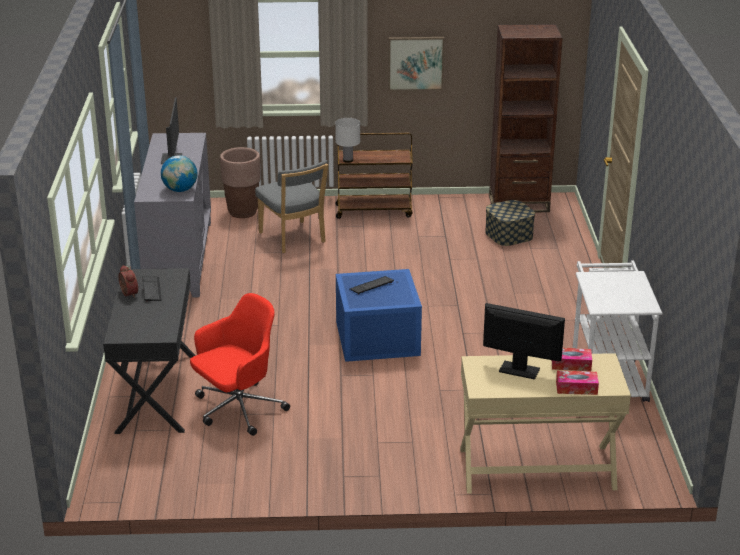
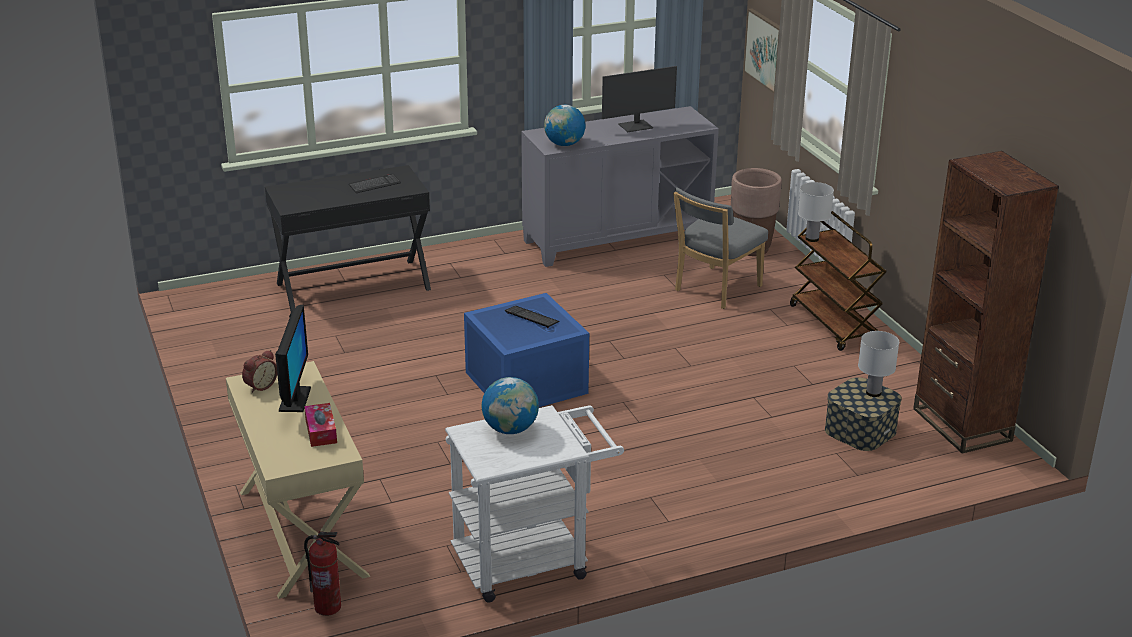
camera: 70 degrees right, 0 degrees up
alarm clock [119,265,138,298] -> alarm clock moved to [242,350,277,393]
red office chair [190,293,290,436] -> none
picture [388,37,444,91] -> picture moved to [744,8,780,93]
tissue box [556,371,599,395] -> none
none -> fire extinguisher [304,531,341,616]
none -> globe [482,377,539,434]
none -> white table lamp [858,331,899,397]

